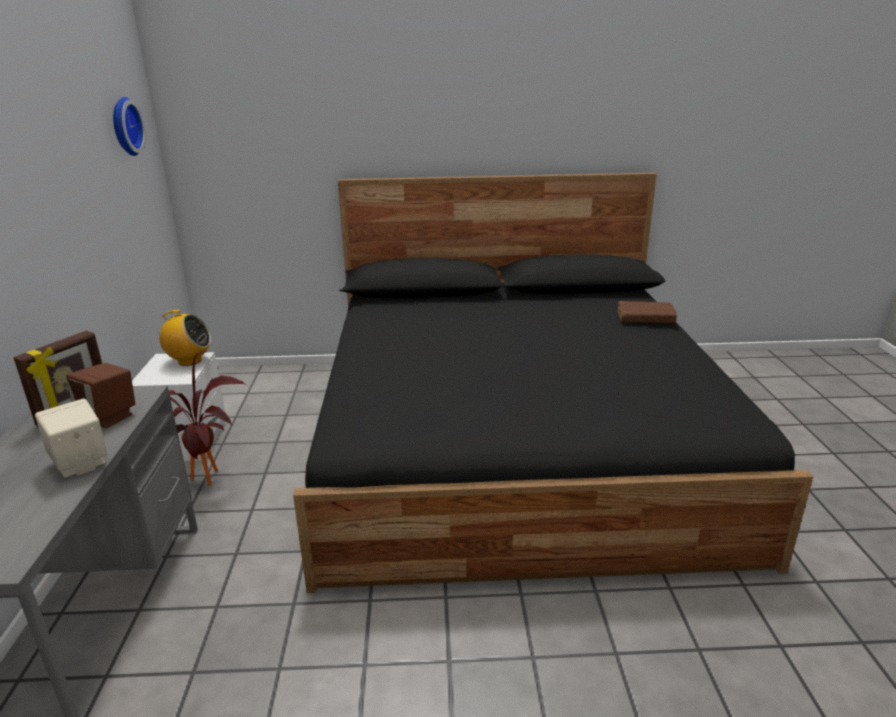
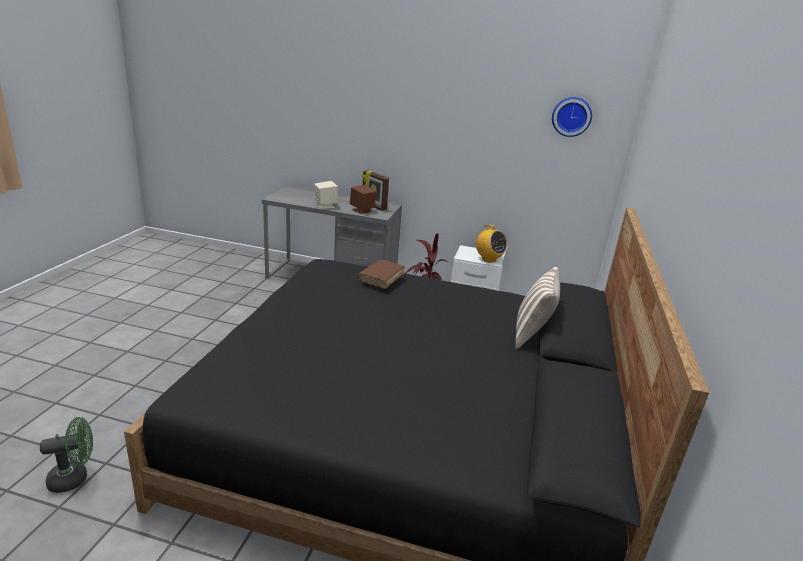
camera: 105 degrees right, 0 degrees up
radio [151,310,211,366] -> radio turned 60 degrees counterclockwise [476,225,508,263]
brown book [617,301,677,323] -> brown book moved to [358,260,405,289]
none -> green fan [40,417,93,493]
none -> pillow [515,267,560,349]

